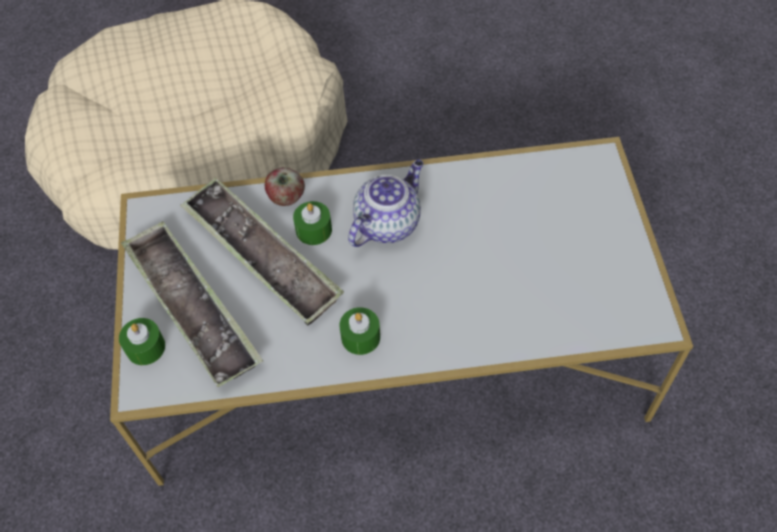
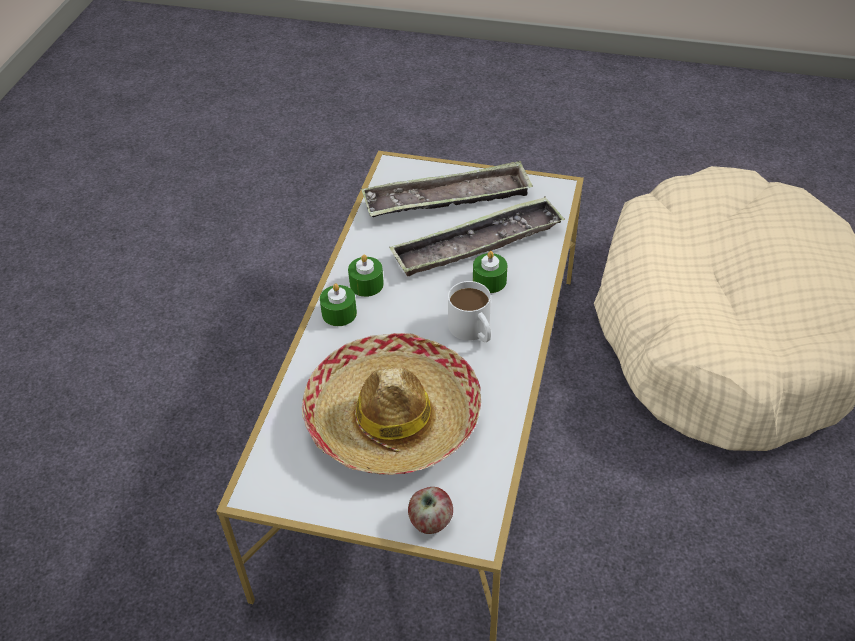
camera: 110 degrees right, 10 degrees down
green candle [119,318,165,365] -> green candle moved to [320,283,357,326]
apple [265,167,305,206] -> apple moved to [408,487,453,534]
teapot [348,160,423,247] -> white mug [448,281,491,342]
none -> hat [302,333,481,475]

